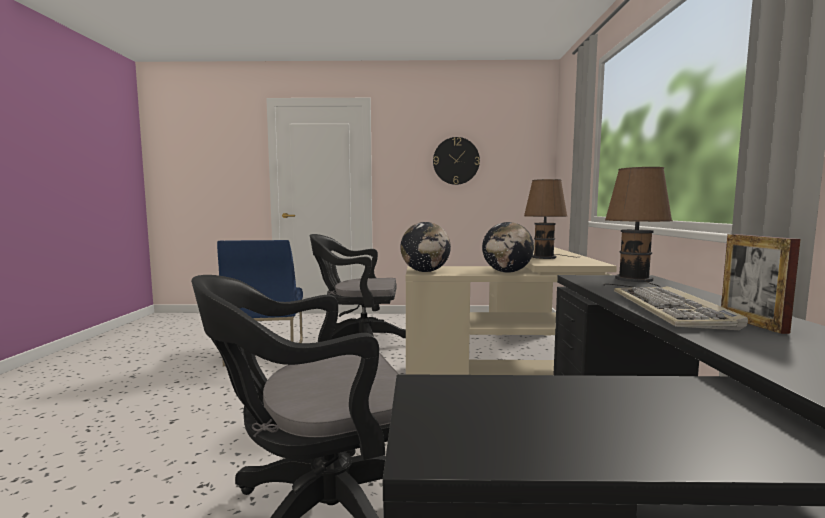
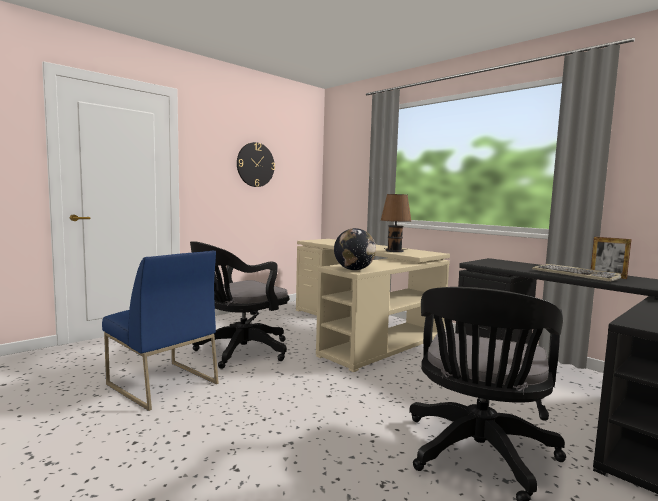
camera: 45 degrees left, 0 degrees up
globe [482,222,534,273] -> none
brown table lamp [603,167,673,288] -> none

